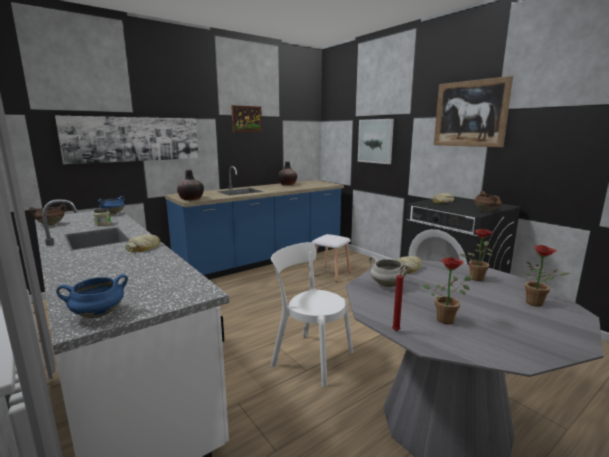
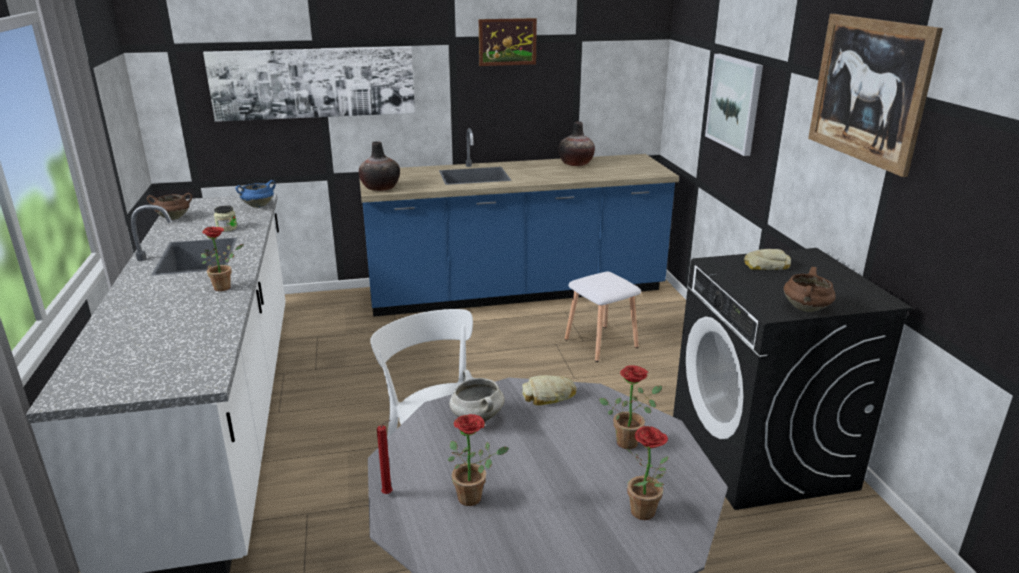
camera: 25 degrees right, 10 degrees up
blue cooking pot [56,274,128,318] -> none
bread [125,235,160,252] -> potted plant [201,227,244,291]

